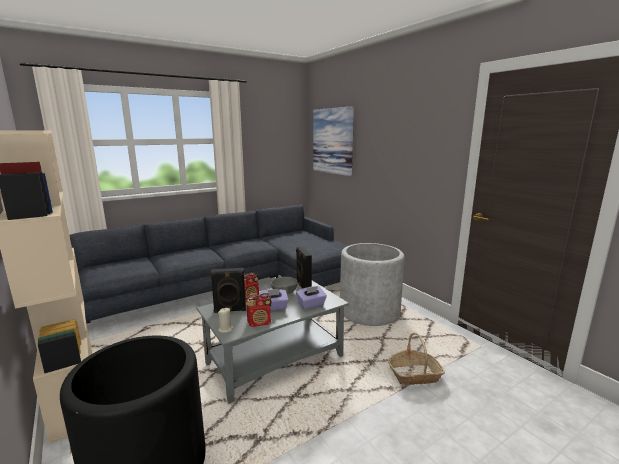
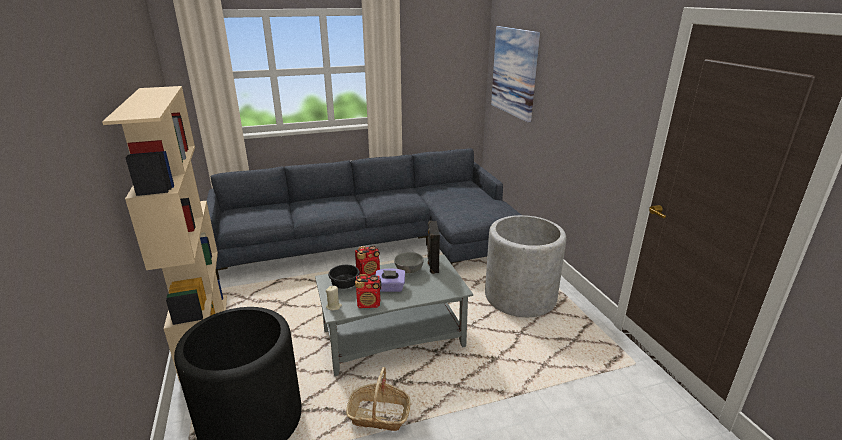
camera: 15 degrees right, 10 degrees up
black speaker [210,268,246,313] -> black bowl [328,265,360,289]
purple tissue box [296,286,327,309] -> none
basket [388,333,445,385] -> basket moved to [346,367,410,431]

